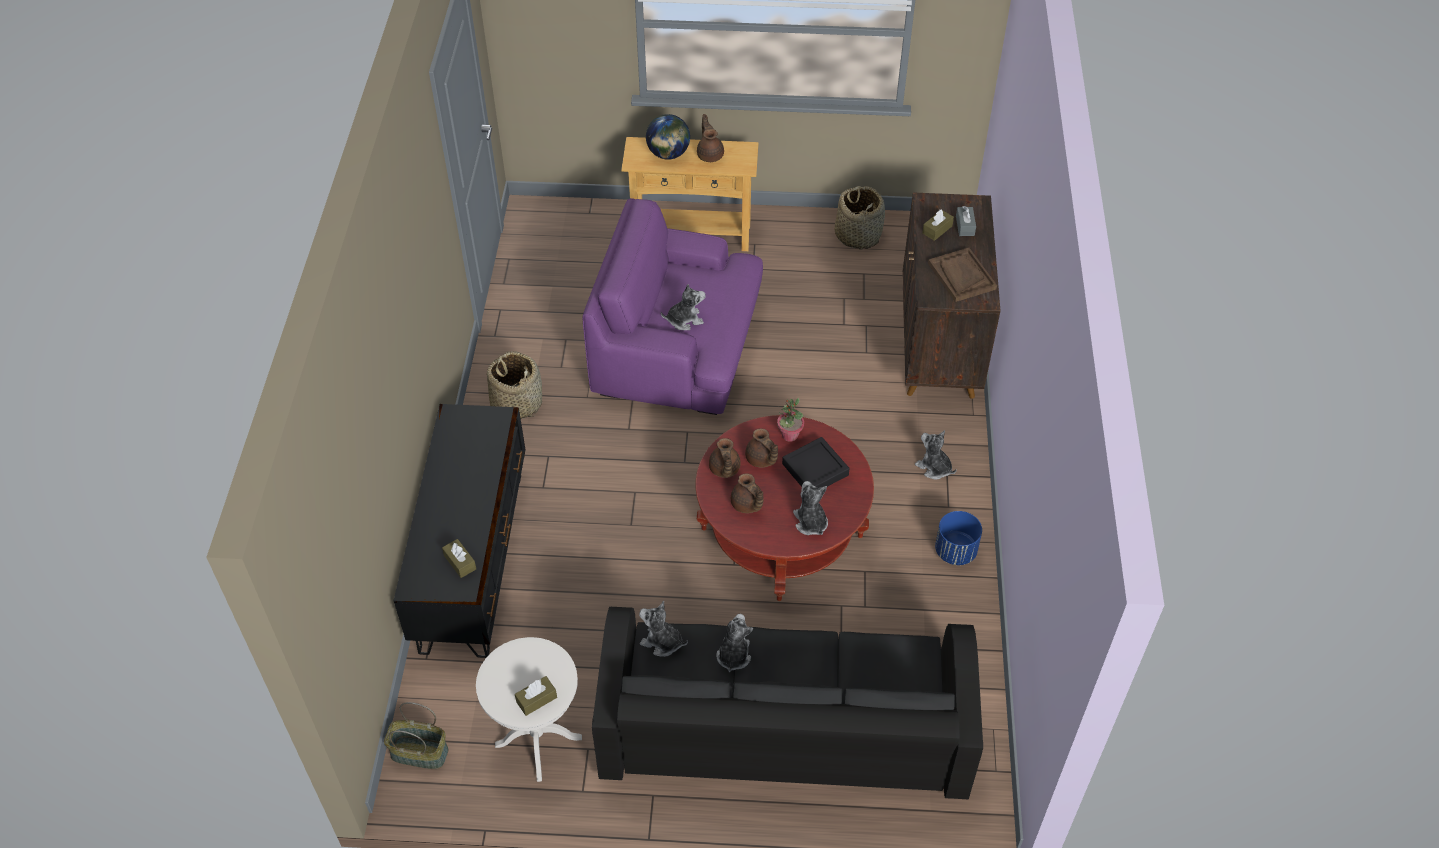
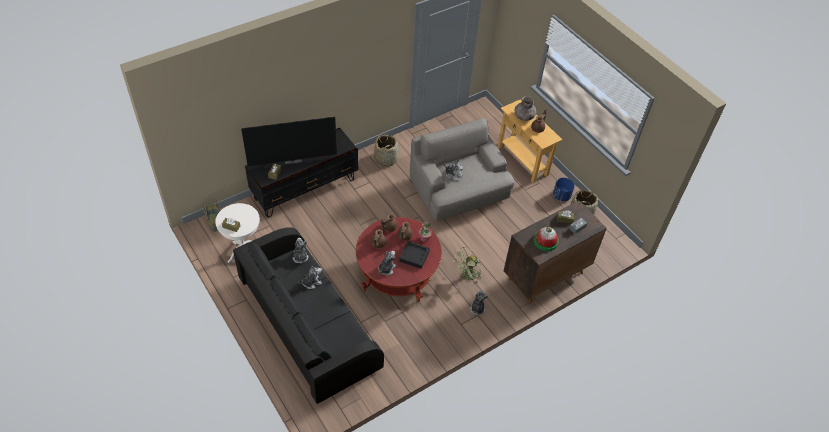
camera: 50 degrees right, 0 degrees up
purple armchair [583,198,763,415] -> grey armchair [410,118,514,221]
globe [646,114,690,160] -> grey vase [515,96,536,121]
brown tray [928,248,997,302] -> hat [533,227,559,251]
blue planter [935,511,982,565] -> blue planter moved to [553,178,574,201]
none -> television [241,117,337,166]
none -> green fan [455,247,481,283]

